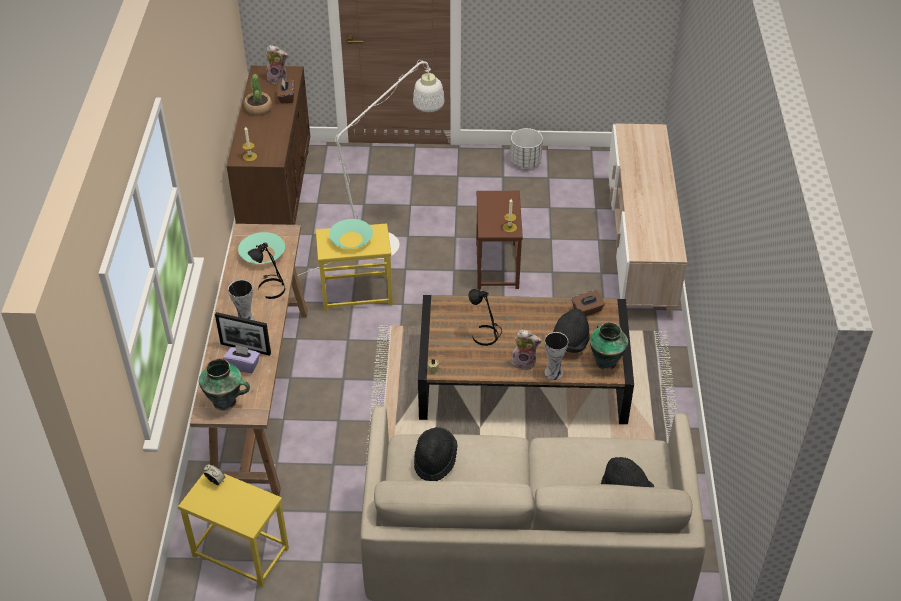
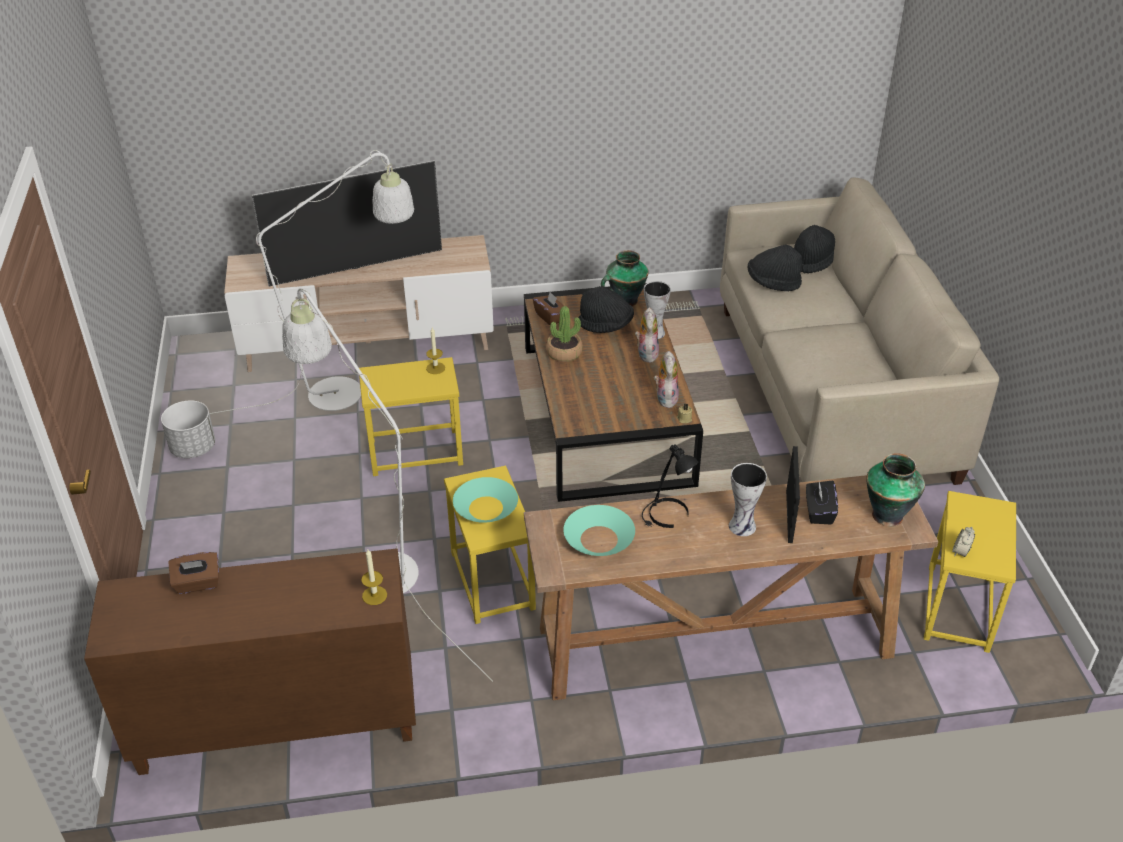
camera: 100 degrees left, 5 degrees down
purple tissue box [223,345,260,373] -> black tissue box [806,480,838,524]
potted plant [244,74,272,115] -> potted plant moved to [546,306,583,362]
plush toy [266,45,288,84] -> plush toy moved to [654,351,679,408]
black hat [414,427,458,481] -> black hat moved to [747,245,802,291]
black table lamp [469,289,502,346] -> none
brown side table [476,191,523,289] -> yellow side table [359,357,463,476]
none -> white floor lamp [209,150,414,414]
none -> television [252,160,442,287]

